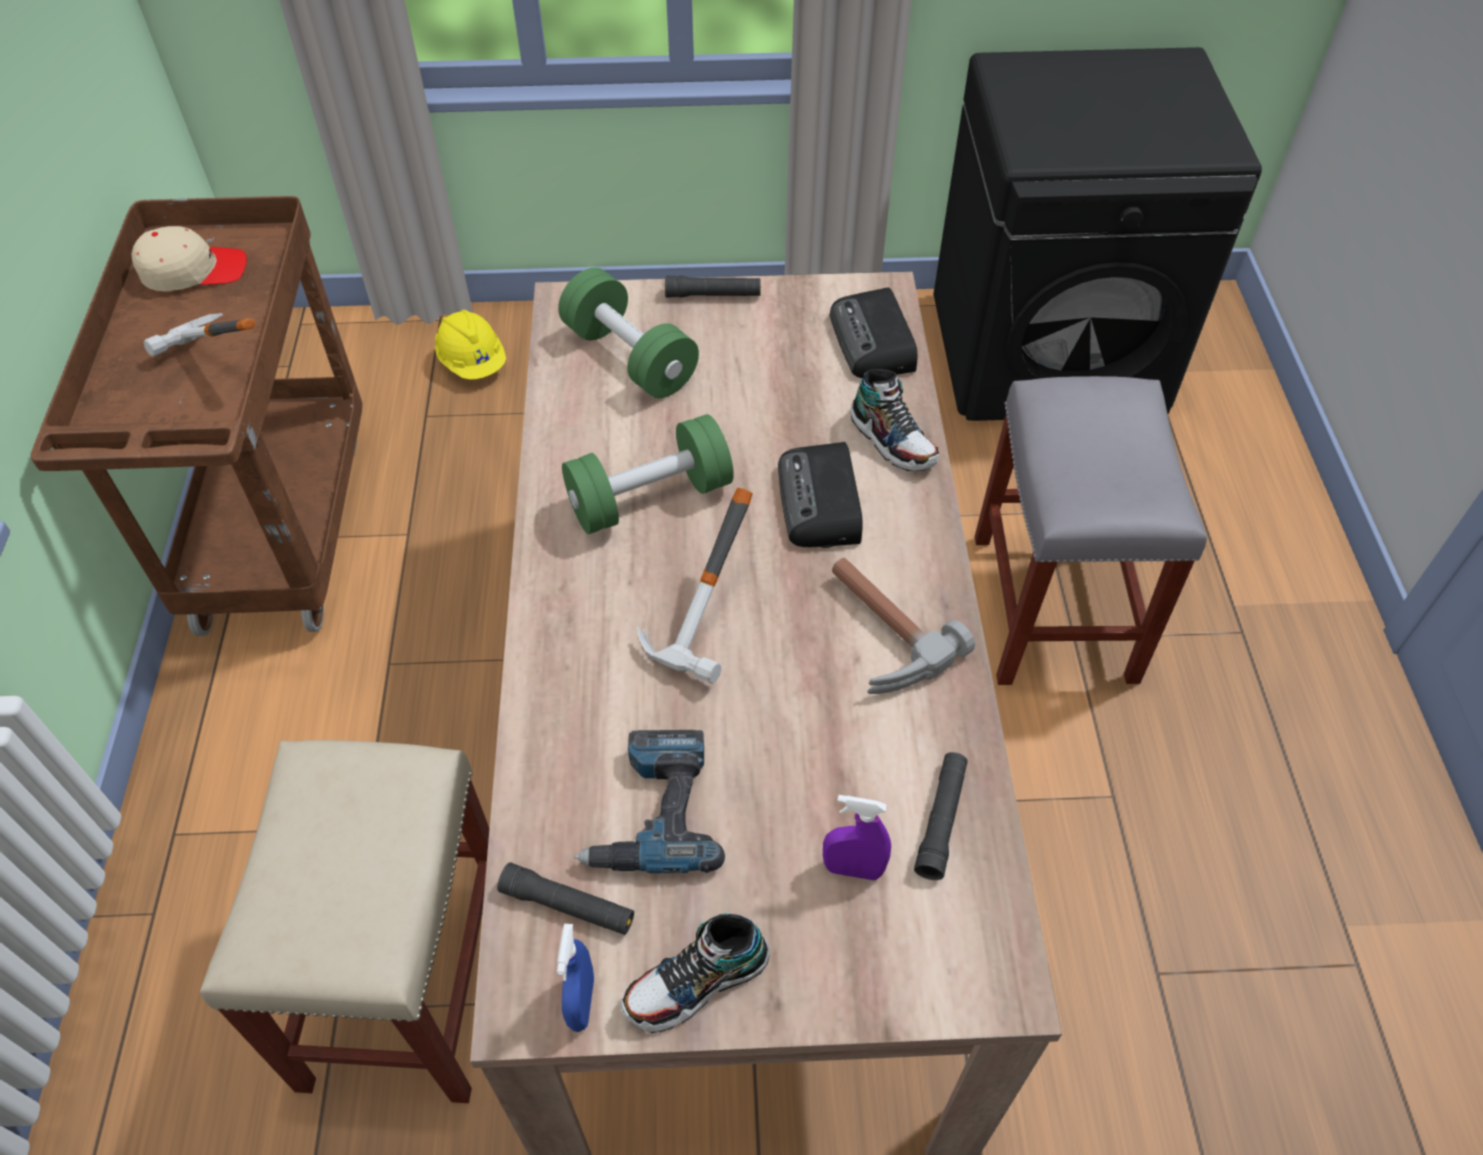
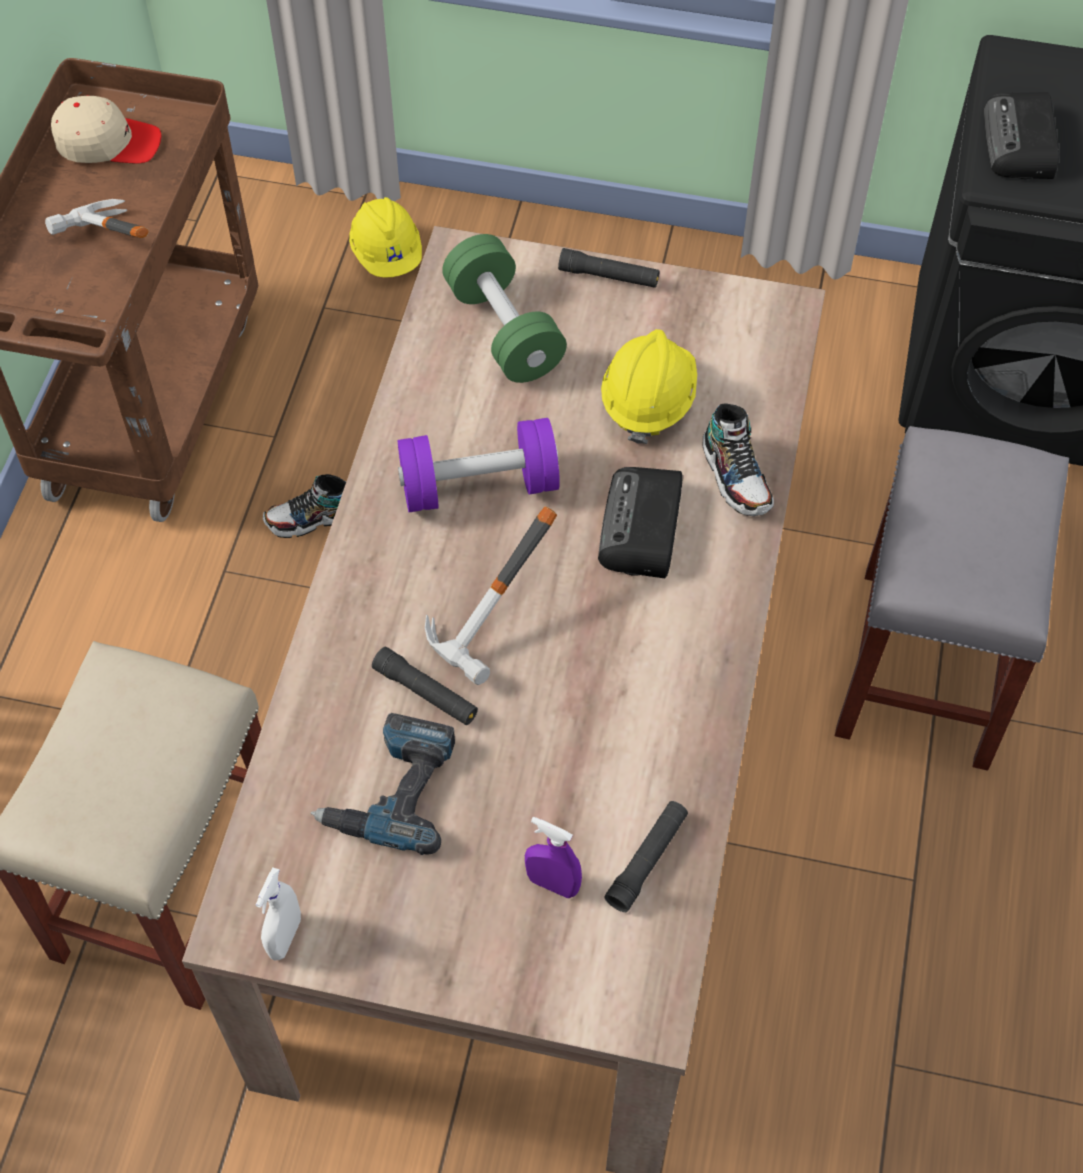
camera: 15 degrees right, 5 degrees up
black flashlight [497,862,634,935] -> black flashlight moved to [372,647,478,725]
blue spray bottle [557,924,594,1032] -> white spray bottle [256,868,301,960]
green dumbbell [562,414,734,534] -> purple dumbbell [398,418,560,512]
shoe [620,913,770,1033] -> shoe moved to [263,474,346,538]
radio [830,287,917,378] -> radio moved to [984,92,1059,179]
hammer [832,558,975,694] -> none
none -> yellow hard hat [601,329,697,444]

